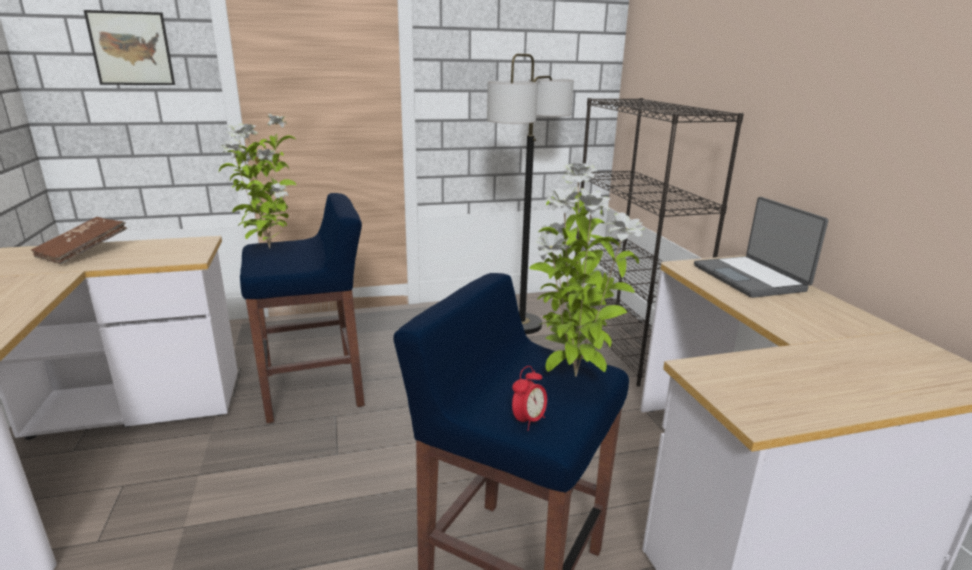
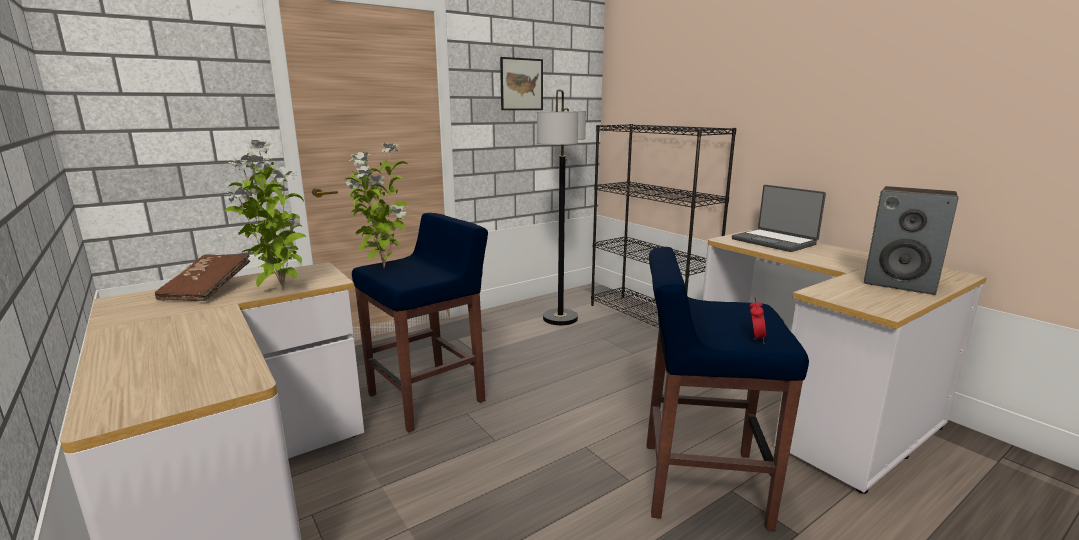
camera: 20 degrees left, 5 degrees down
picture [84,10,175,85] -> picture moved to [500,57,543,110]
potted plant [529,163,645,377] -> potted plant moved to [225,140,306,290]
none -> speaker [864,186,959,295]

